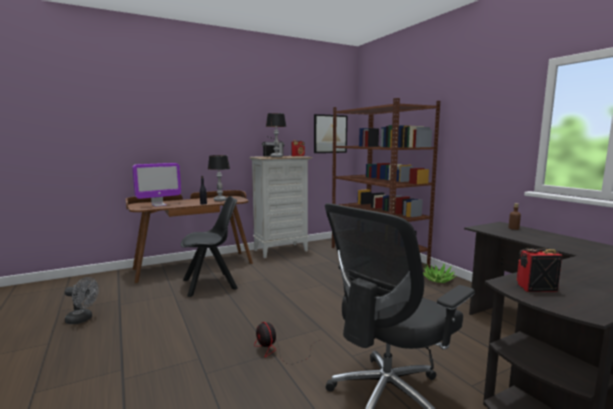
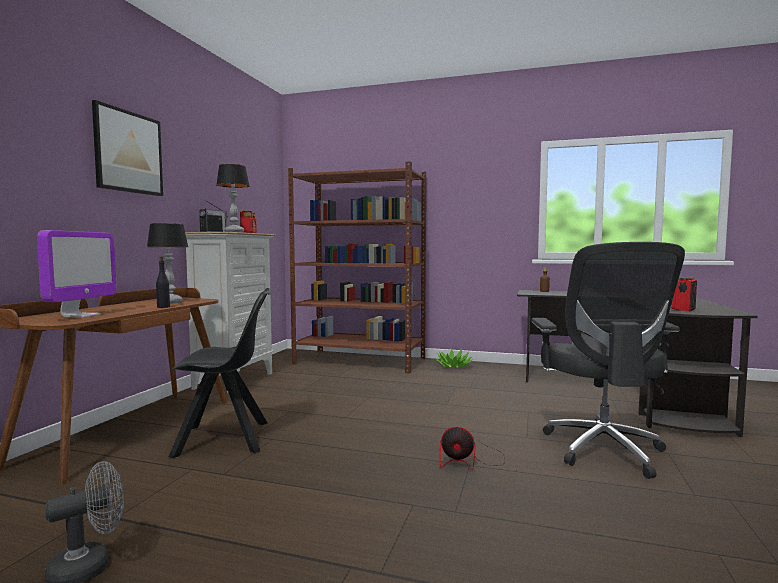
camera: 45 degrees left, 5 degrees down
black chair [181,196,238,297] -> black chair turned 60 degrees clockwise [168,288,271,458]
picture [314,114,347,153] -> picture moved to [92,100,163,196]

